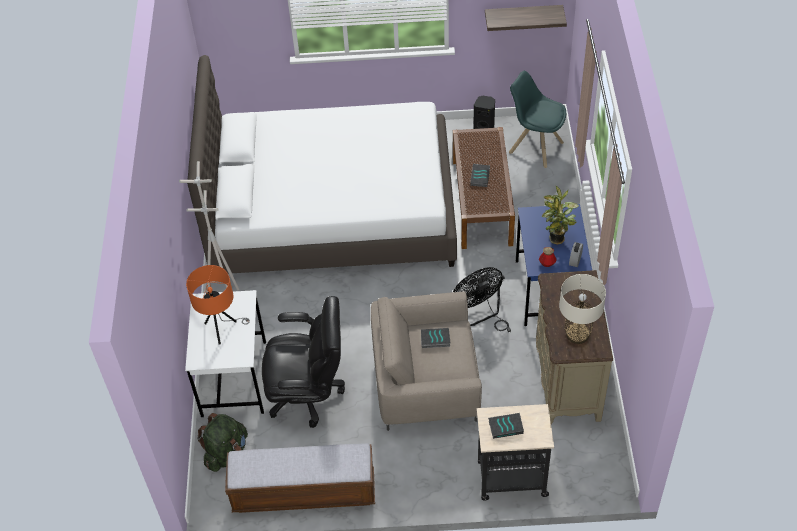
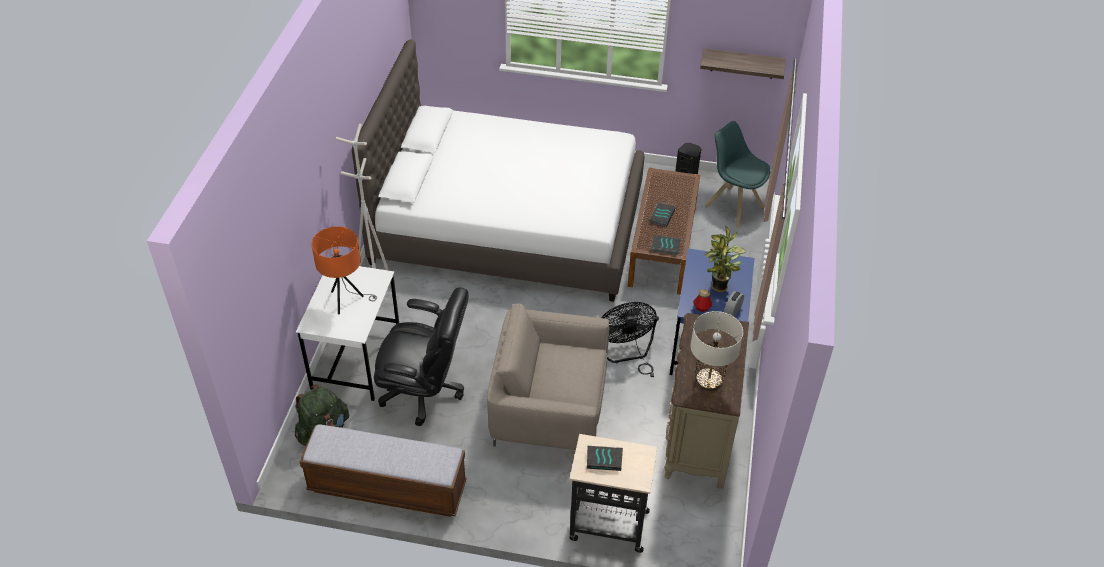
camera: 10 degrees right, 5 degrees down
book [421,328,450,348] -> book moved to [651,235,681,255]

